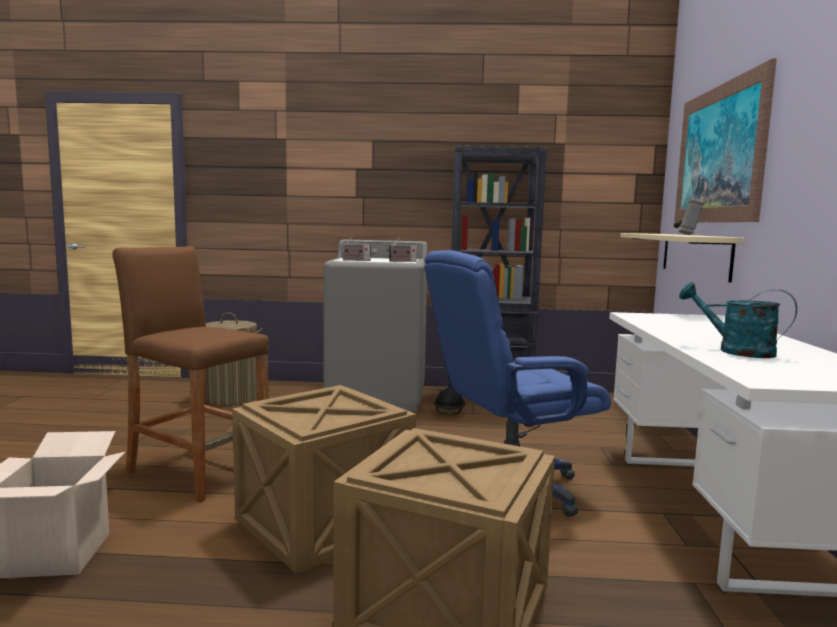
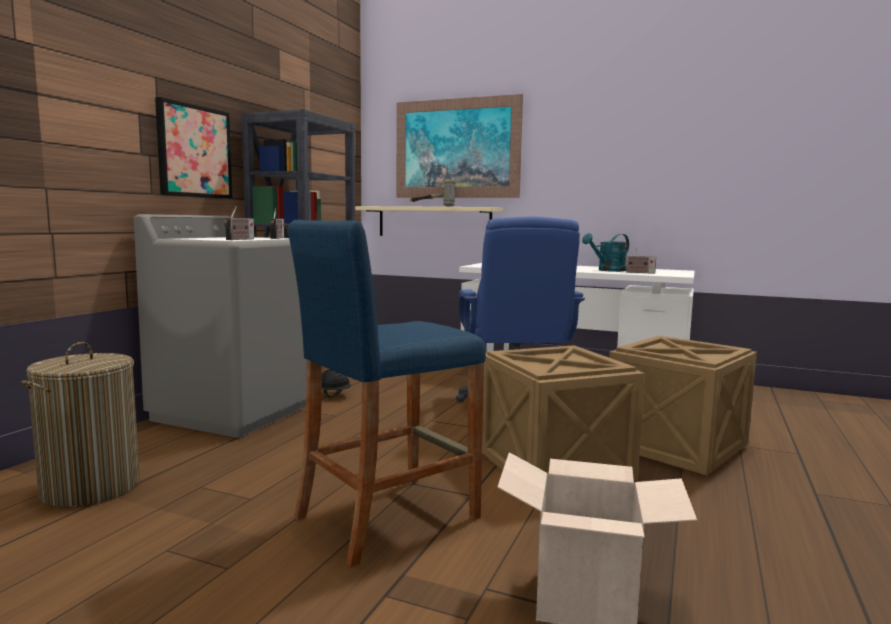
camera: 70 degrees left, 0 degrees up
brown stool [113,246,269,503] -> blue stool [288,220,486,567]
none -> picture [155,97,232,198]
none -> radio [624,247,656,274]

